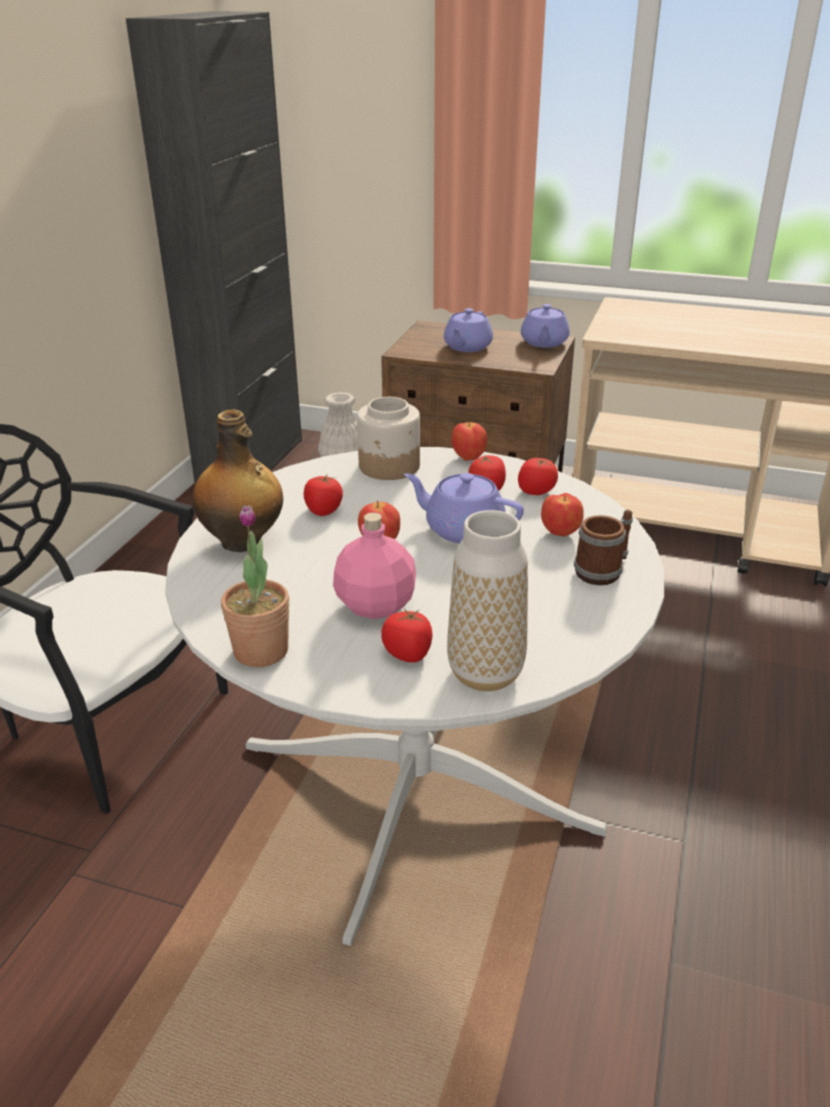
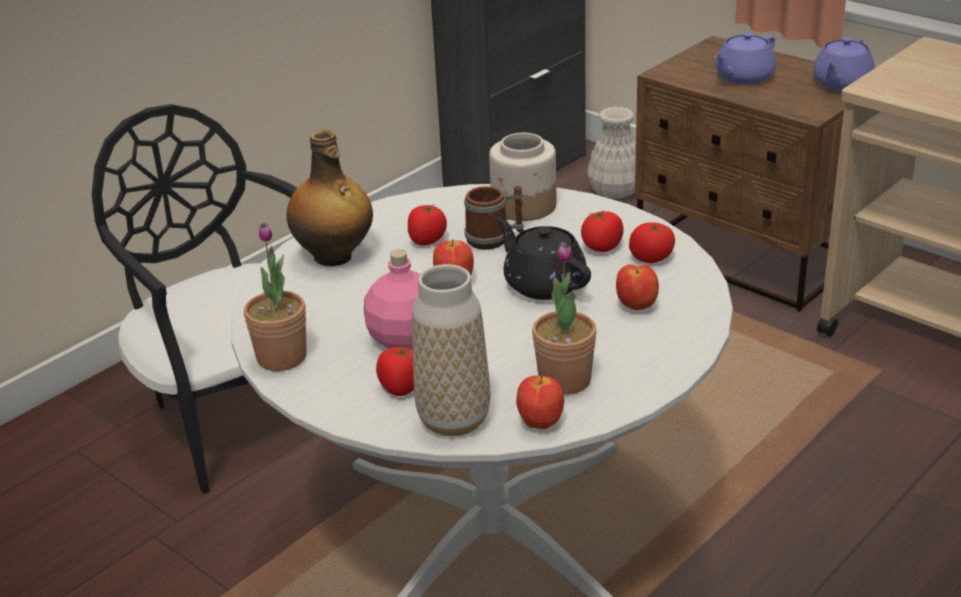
camera: 25 degrees right, 0 degrees up
purple teapot [404,473,524,543] -> black teapot [496,217,591,300]
apple [451,420,487,461] -> apple moved to [516,376,564,429]
mug [574,510,633,585] -> mug moved to [464,186,524,250]
none -> potted plant [532,242,597,395]

